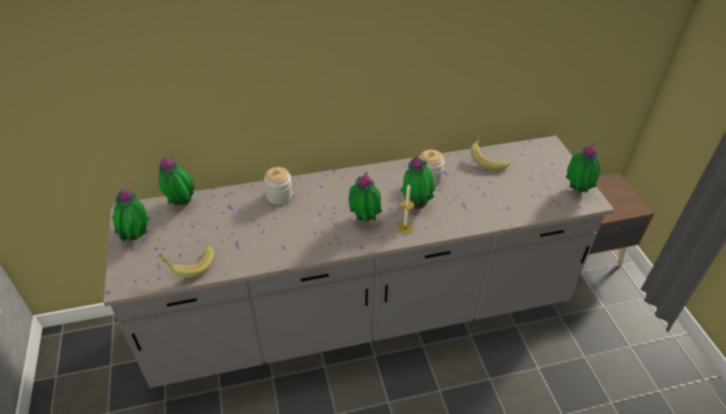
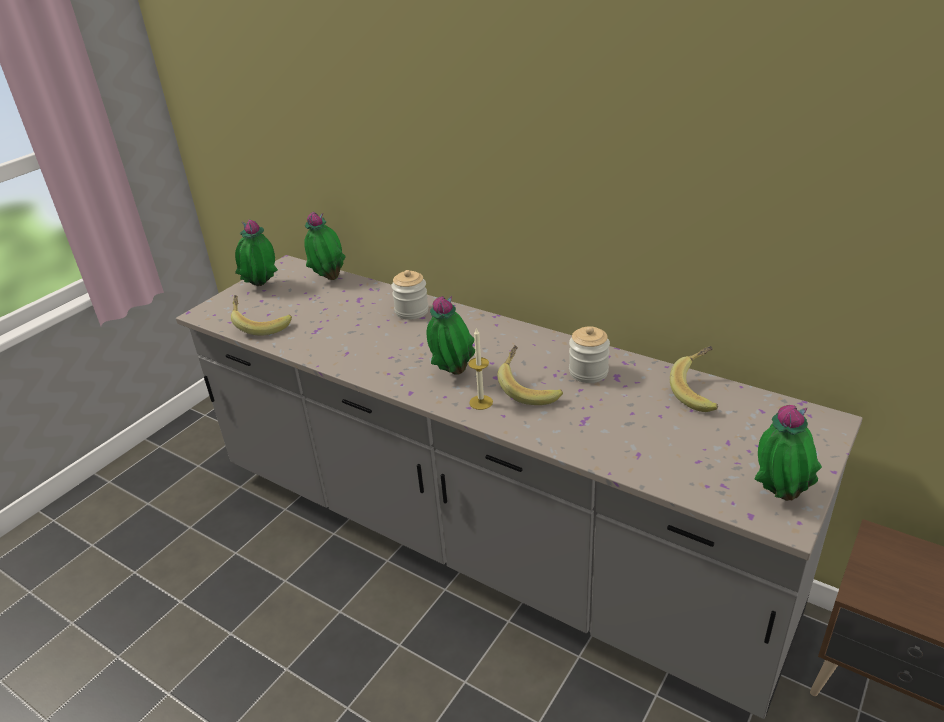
camera: 50 degrees right, 10 degrees down
potted plant [401,156,435,209] -> banana [497,345,563,405]

